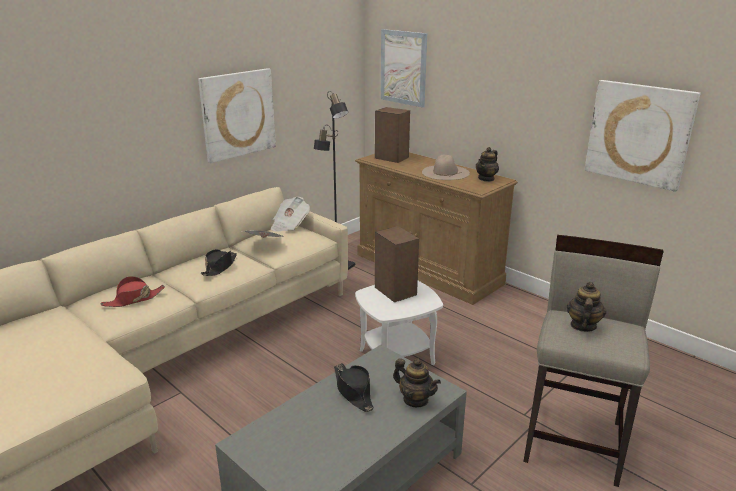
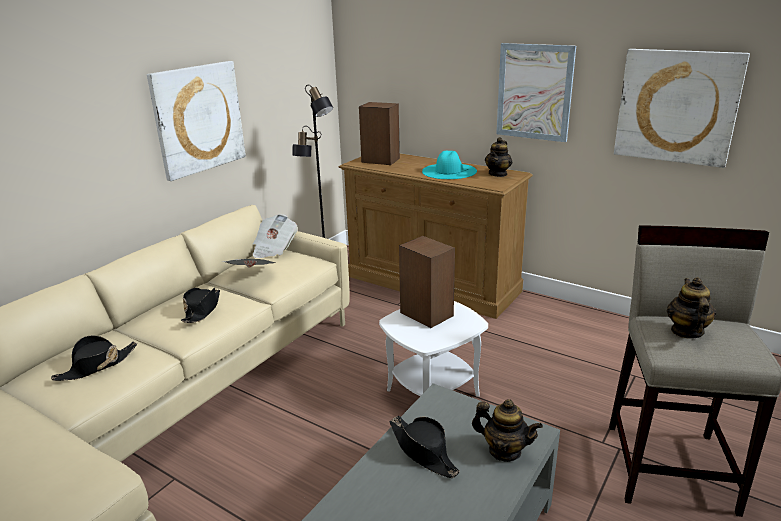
camera: 10 degrees left, 0 degrees up
red hat [101,276,165,307] -> black hat [51,336,137,381]
picture [381,29,427,108] -> picture moved to [496,43,576,142]
beige hat [422,155,470,180] -> turquoise hat [422,151,477,179]

